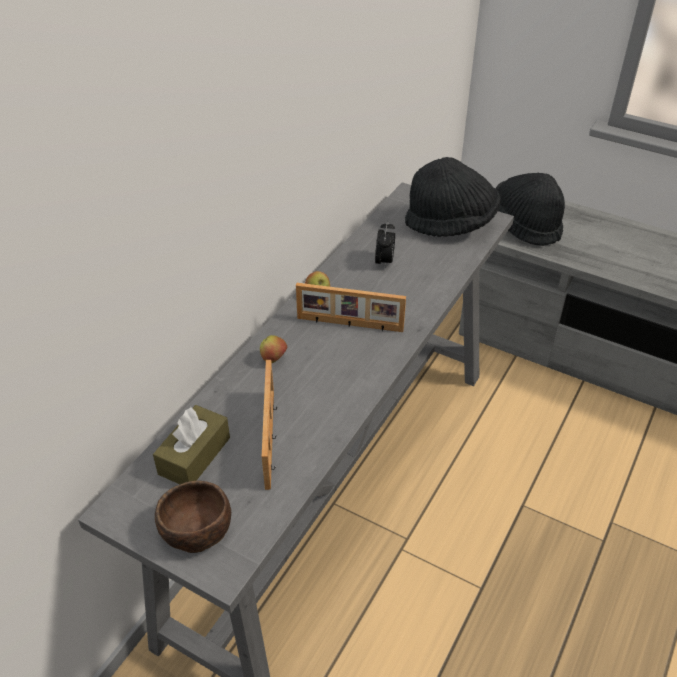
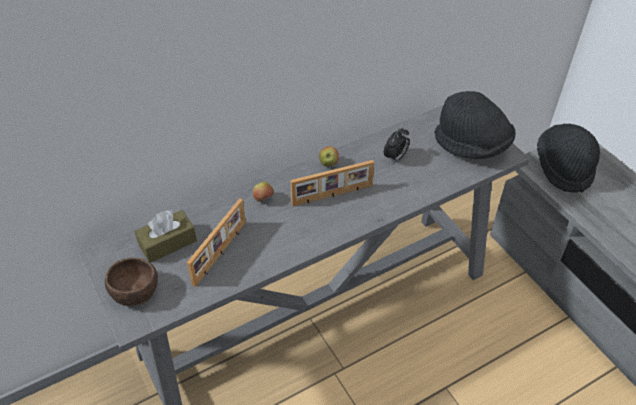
camera: 30 degrees right, 5 degrees up
picture frame [296,283,406,332] -> picture frame turned 60 degrees counterclockwise [291,160,374,206]

